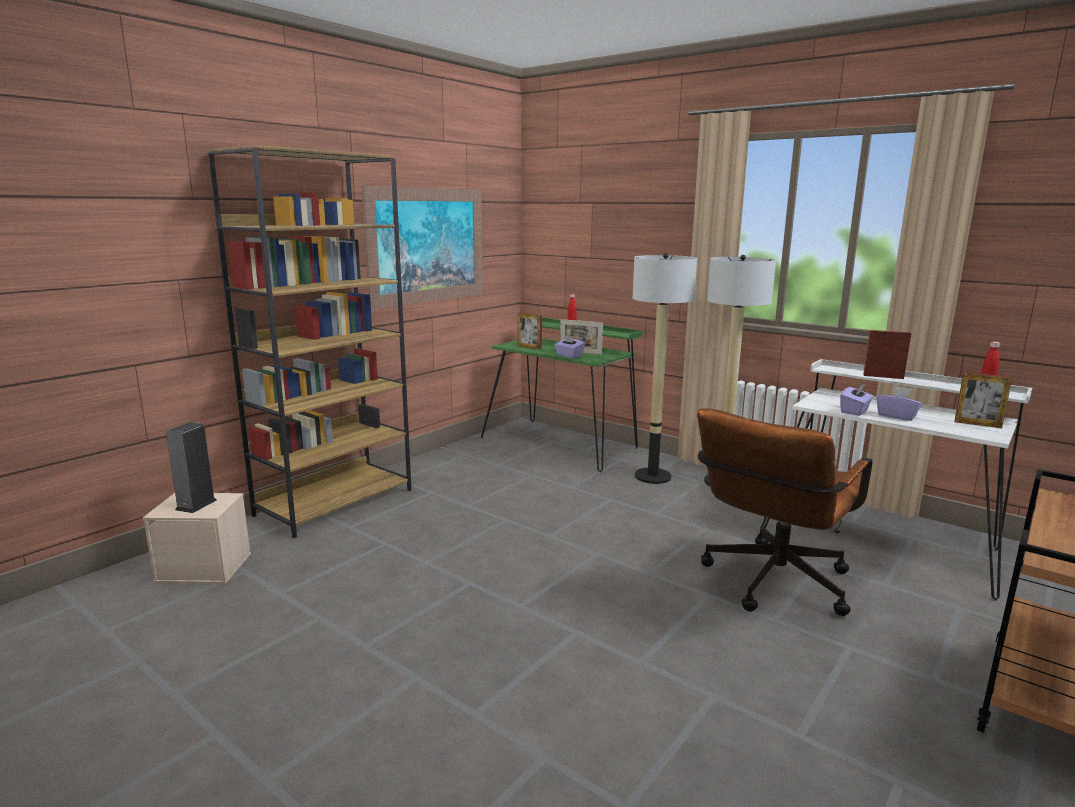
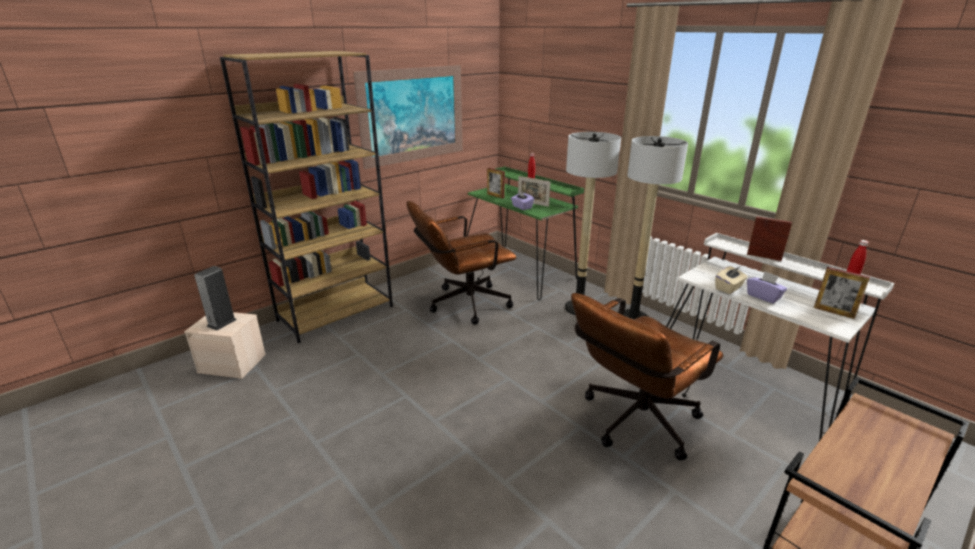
camera: 10 degrees right, 10 degrees up
purple tissue box [840,383,873,416] -> beige tissue box [715,266,748,294]
none -> brown office chair [406,201,516,325]

